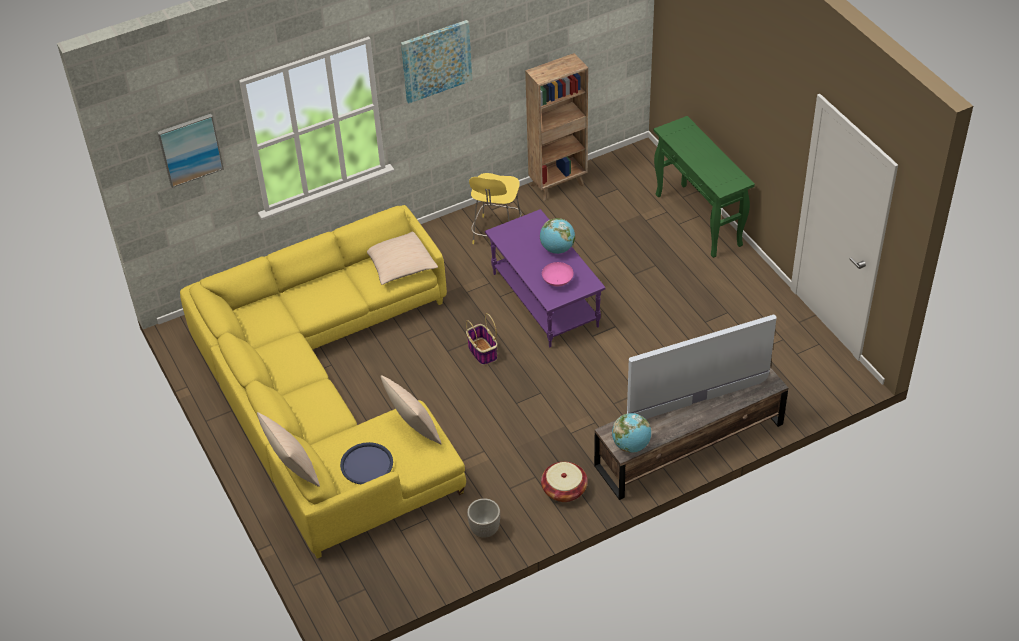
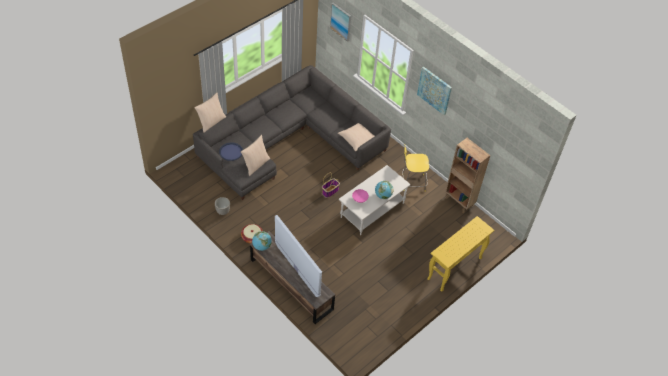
camera: 70 degrees right, 5 degrees up
yellow sofa [180,205,466,559] -> grey sofa [193,65,391,200]
purple coffee table [485,209,606,348] -> white coffee table [339,165,411,235]
green console table [653,116,755,258] -> yellow console table [427,216,494,292]

